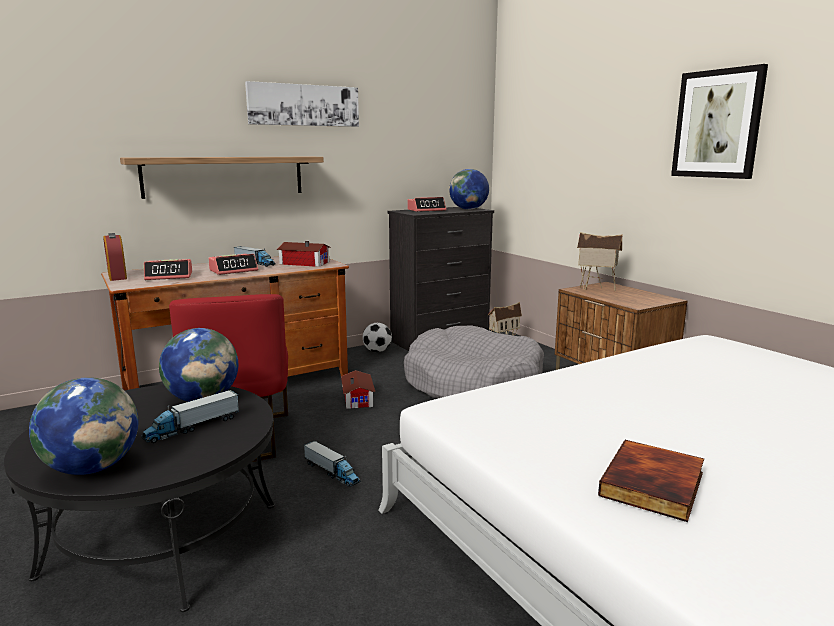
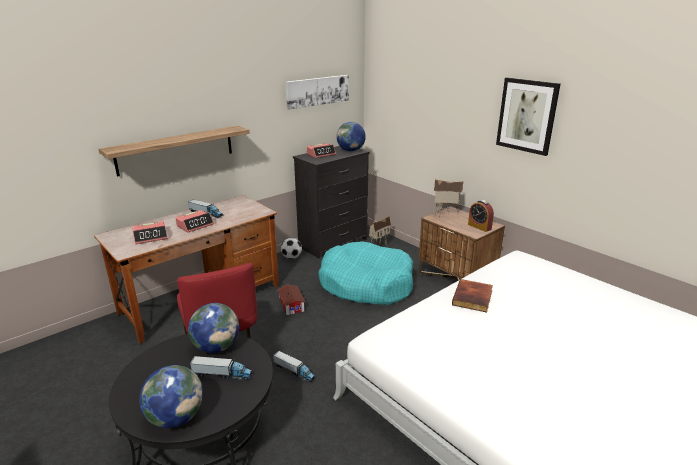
camera: 10 degrees left, 10 degrees up
alarm clock [103,233,127,281] -> alarm clock moved to [468,200,494,232]
toy truck [141,390,239,443] -> toy truck turned 120 degrees counterclockwise [190,356,253,380]
picture [245,81,359,127] -> picture moved to [285,75,349,110]
toy house [277,241,330,267] -> none
grey dog bed [404,326,544,398] -> turquoise dog bed [318,241,413,305]
book [598,440,704,522] -> book moved to [452,279,493,313]

